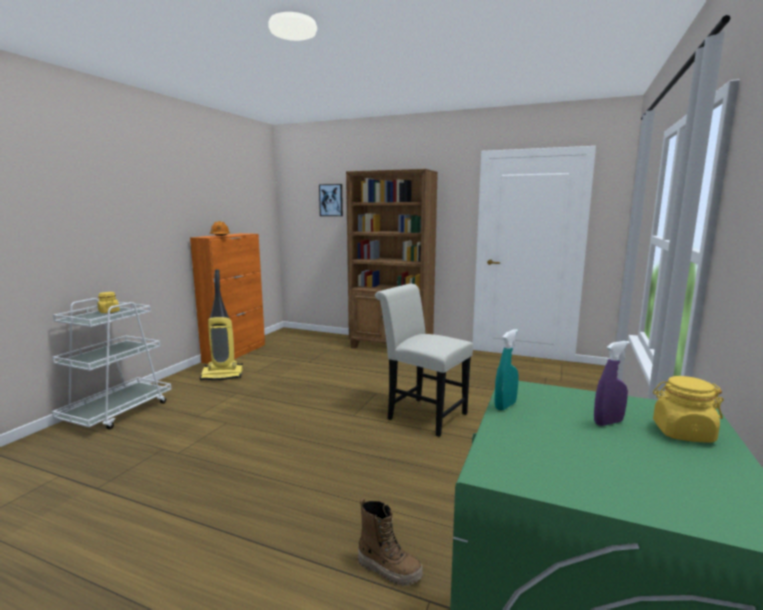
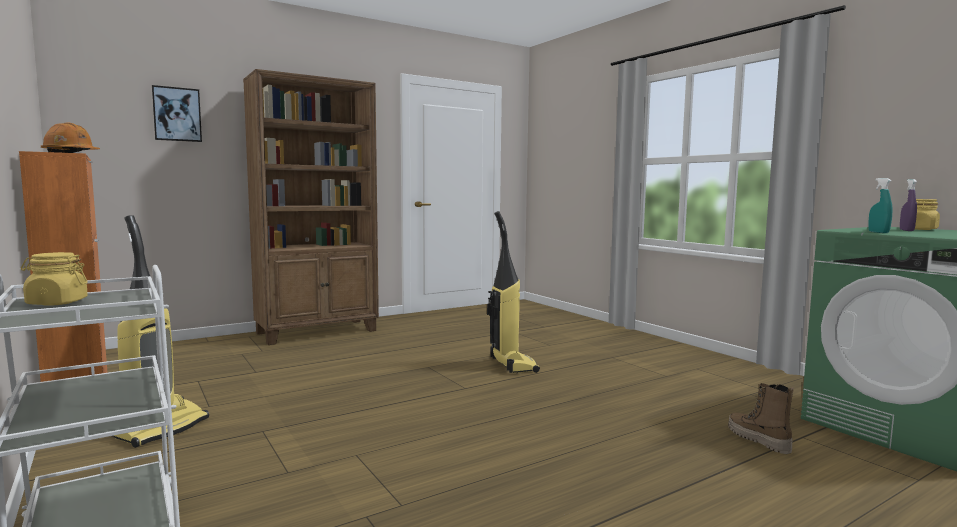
camera: 55 degrees left, 5 degrees down
boot [358,498,423,586] -> boot turned 90 degrees counterclockwise [728,383,794,454]
white chair [375,284,473,437] -> vacuum cleaner [487,211,540,373]

